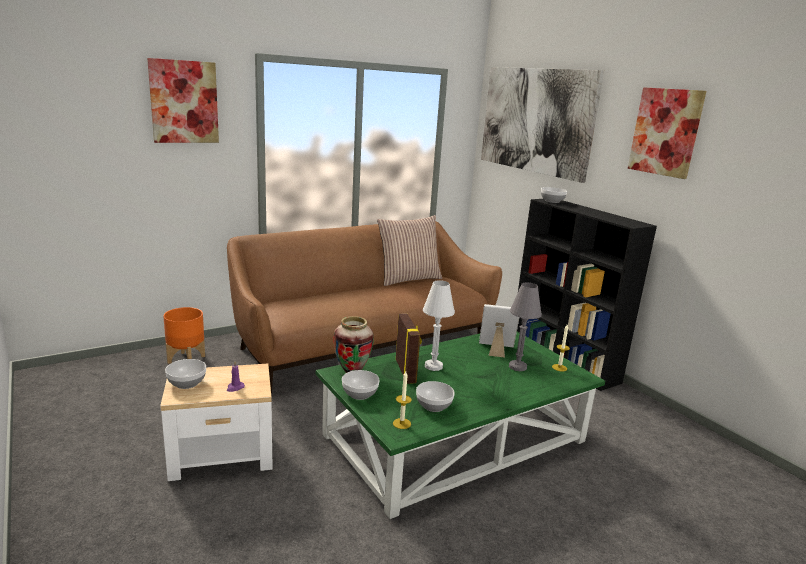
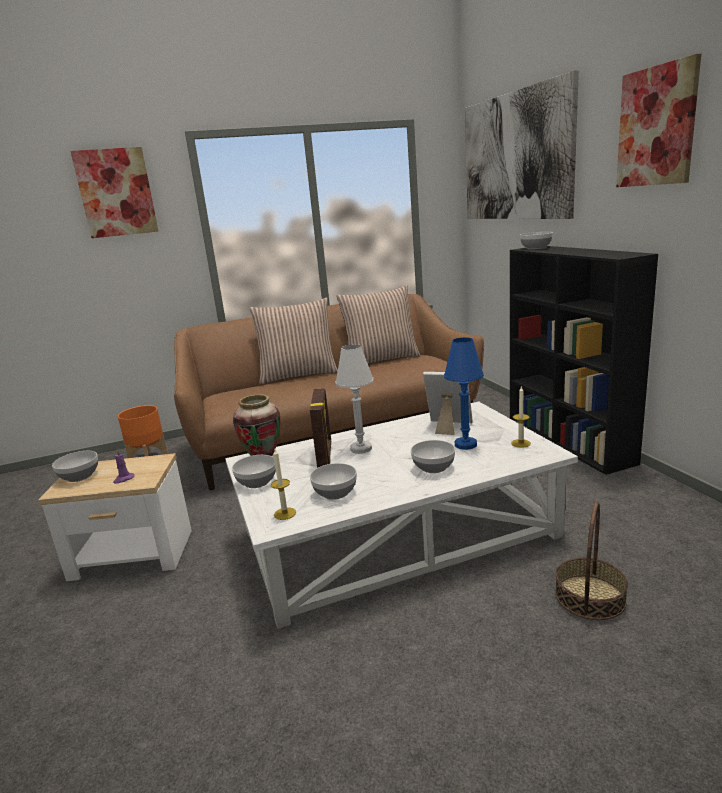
camera: 15 degrees right, 0 degrees up
green coffee table [316,332,605,519] -> white coffee table [225,401,578,629]
grey table lamp [509,283,542,371] -> blue table lamp [444,337,484,450]
none -> pillow [249,298,338,384]
none -> bowl [411,440,455,473]
none -> basket [555,502,628,620]

